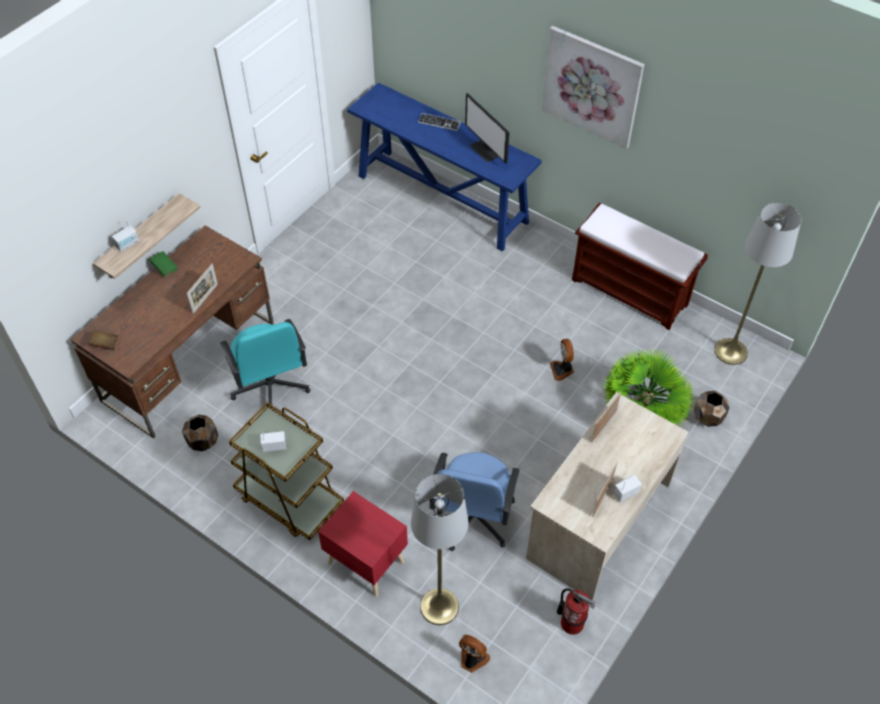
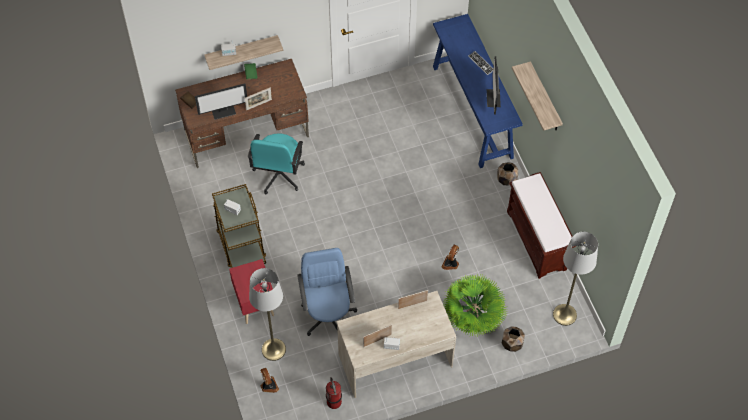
camera: 35 degrees right, 5 degrees up
brown planter [182,414,218,451] -> brown planter moved to [497,163,518,186]
blue office chair [430,452,520,551] -> blue office chair turned 120 degrees clockwise [297,248,357,336]
picture [542,26,645,149] -> shelf [512,61,563,131]
none -> monitor [195,83,247,120]

